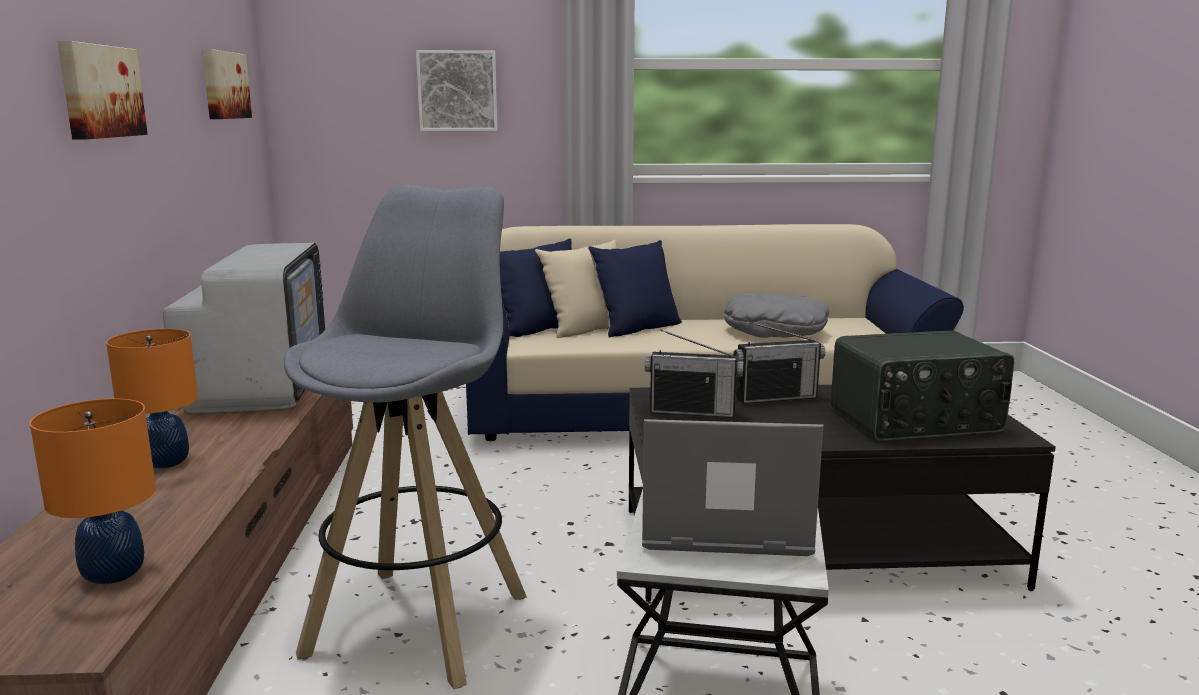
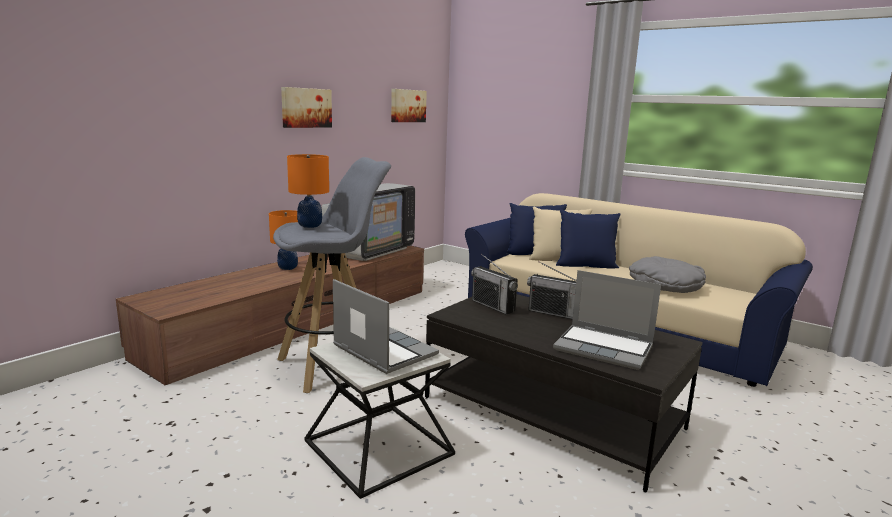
camera: 40 degrees right, 0 degrees up
orange table lamp [30,399,156,584] -> orange table lamp moved to [287,154,329,228]
picture [416,50,498,131] -> none
radio [831,331,1014,441] -> laptop [553,270,661,370]

